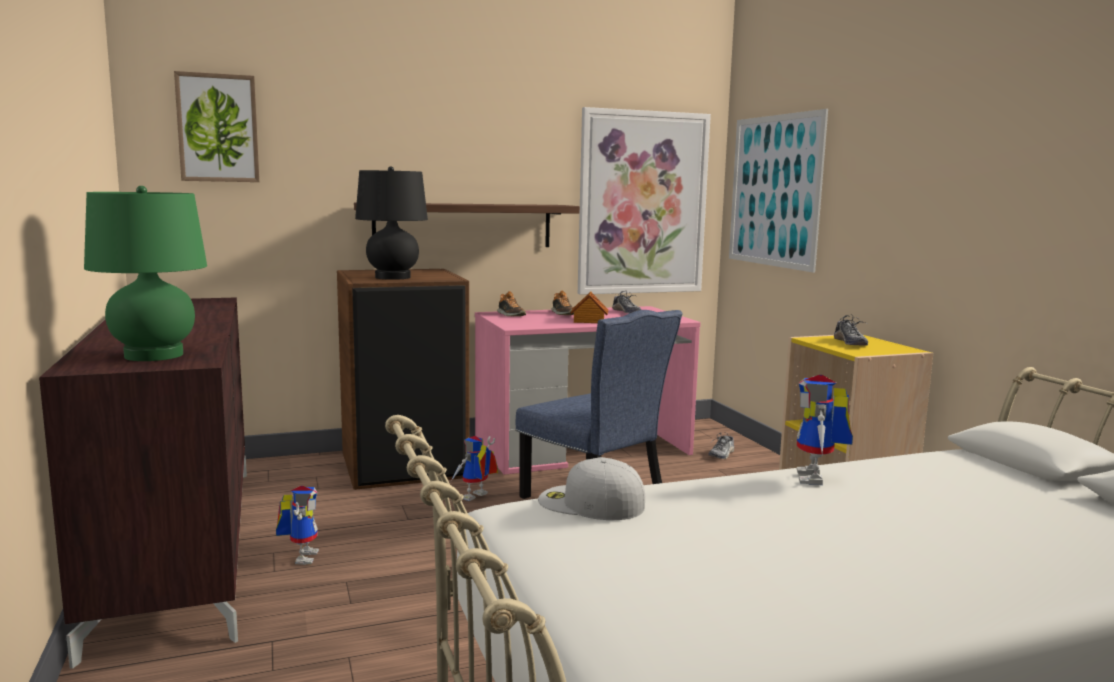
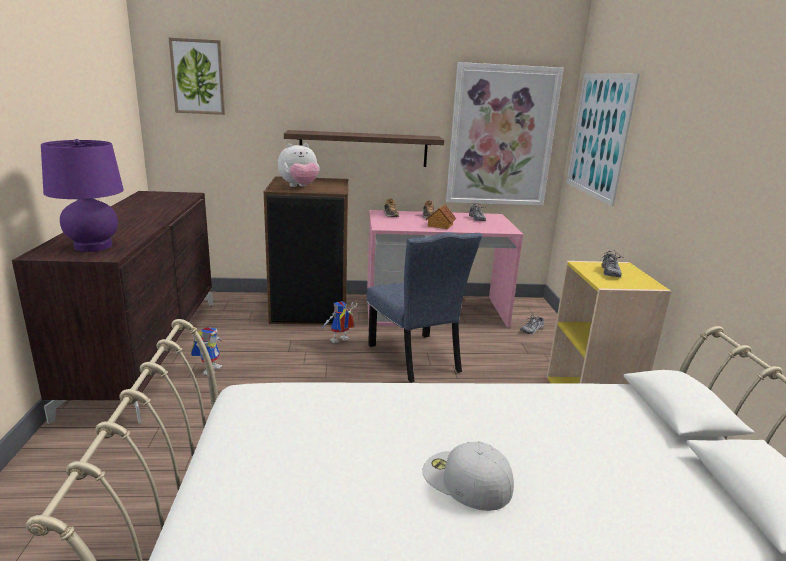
camera: 15 degrees right, 10 degrees up
green table lamp [84,186,207,361] -> purple table lamp [41,139,124,252]
black table lamp [355,166,428,280] -> plush toy [278,143,319,187]
white cap [538,457,645,520] -> white cap moved to [422,442,514,511]
toy robot [796,375,853,485] -> none

